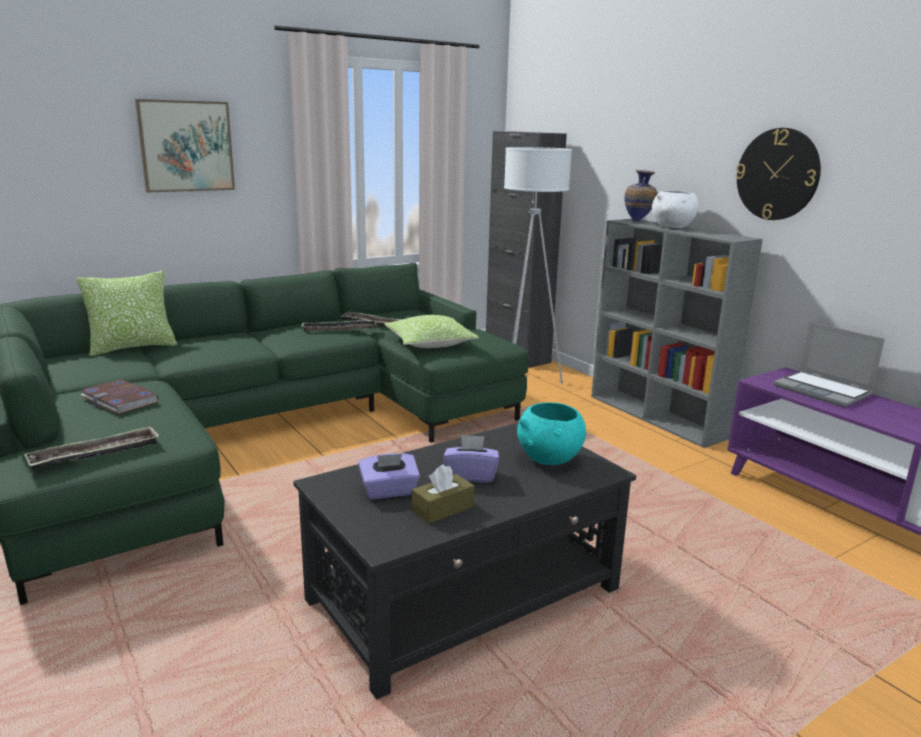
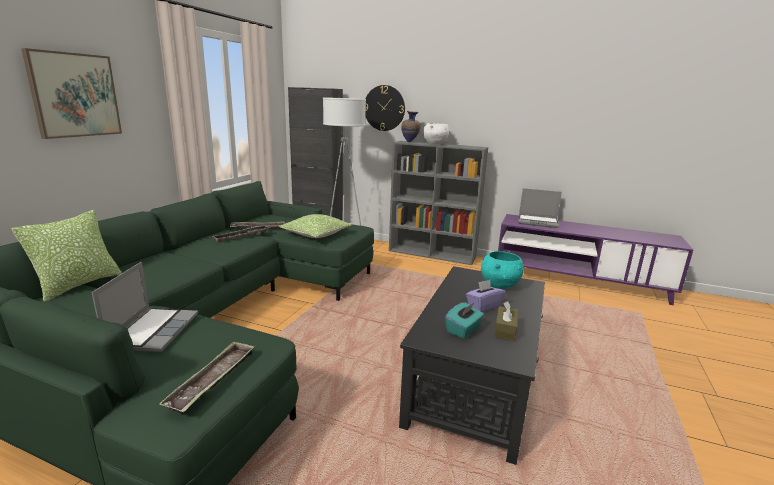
camera: 35 degrees left, 0 degrees up
book [81,379,158,415] -> laptop [91,262,198,352]
purple tissue box [358,453,420,499] -> turquoise tissue box [445,302,484,339]
wall clock [736,128,821,220] -> wall clock moved to [366,85,405,131]

